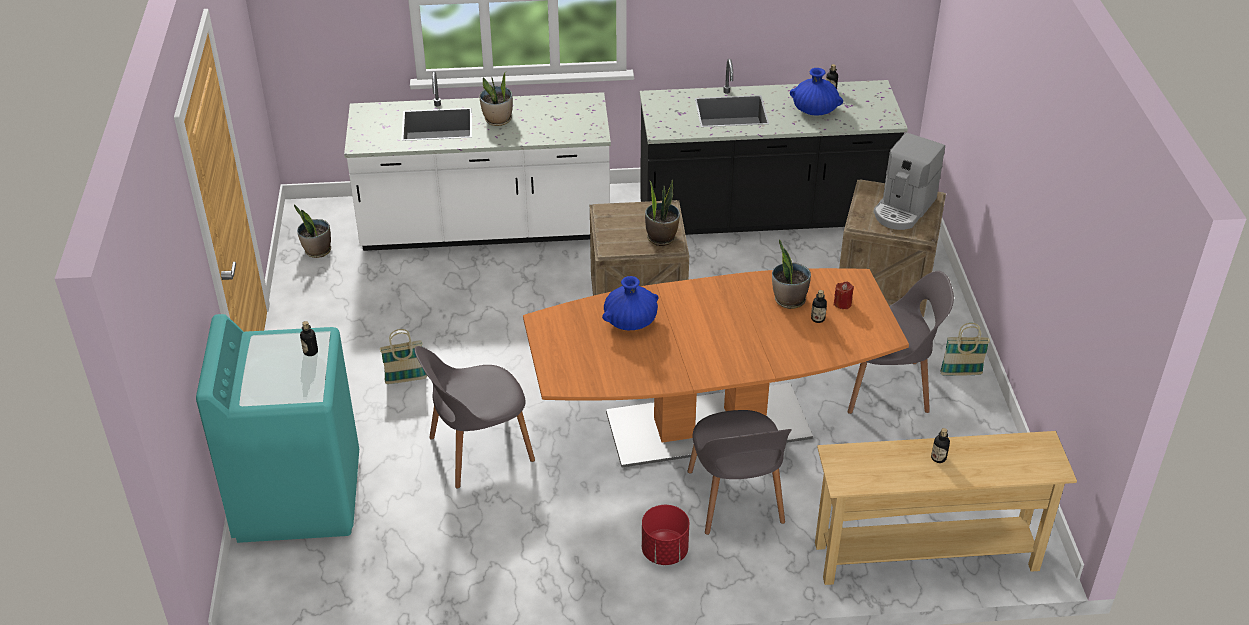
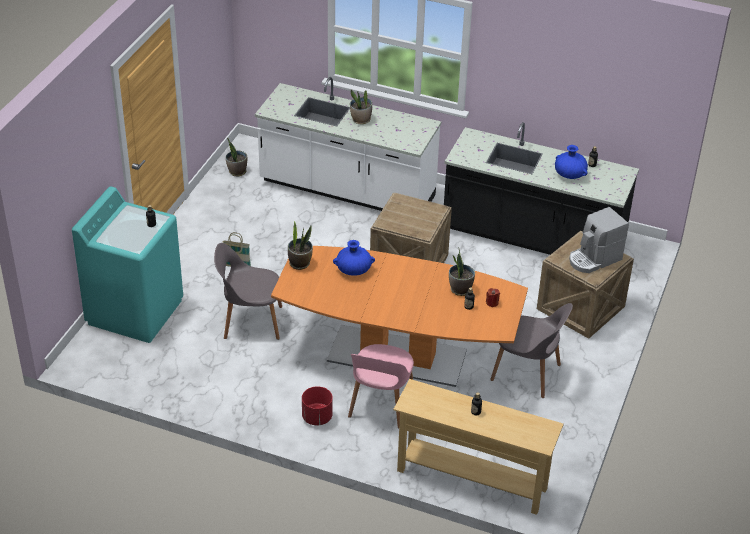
camera: 25 degrees right, 0 degrees up
potted plant [645,180,680,246] -> potted plant moved to [288,221,313,270]
grey chair [688,410,792,535] -> pink chair [348,344,414,428]
basket [940,323,990,376] -> none

